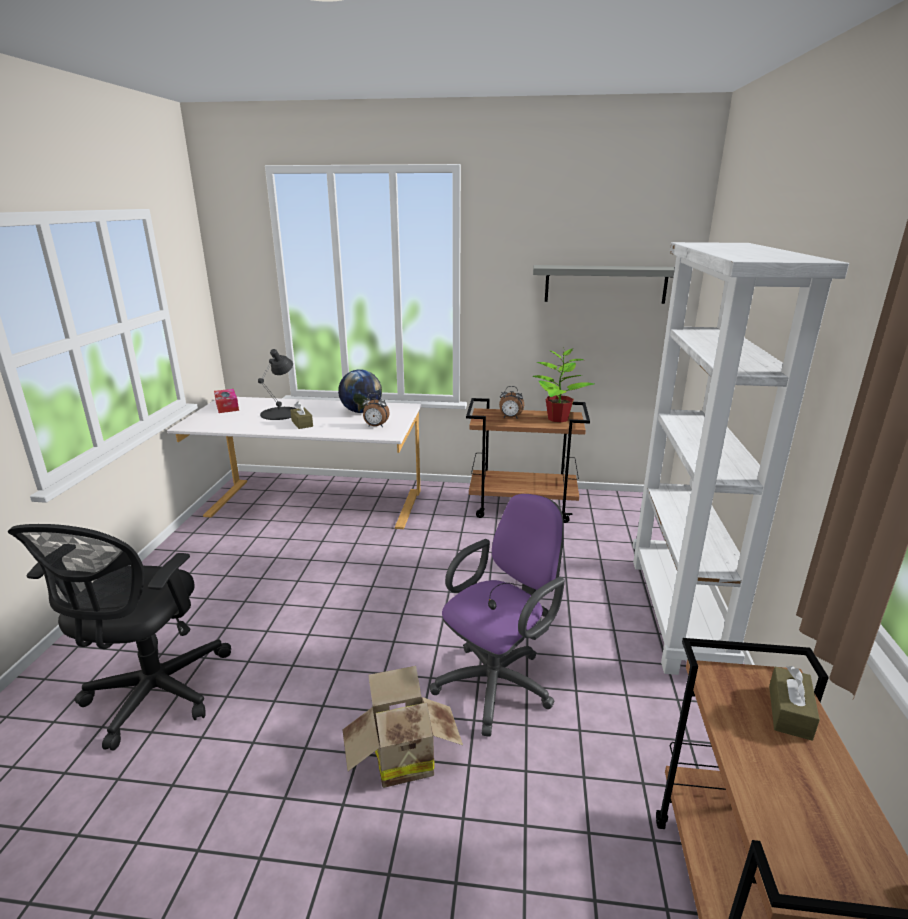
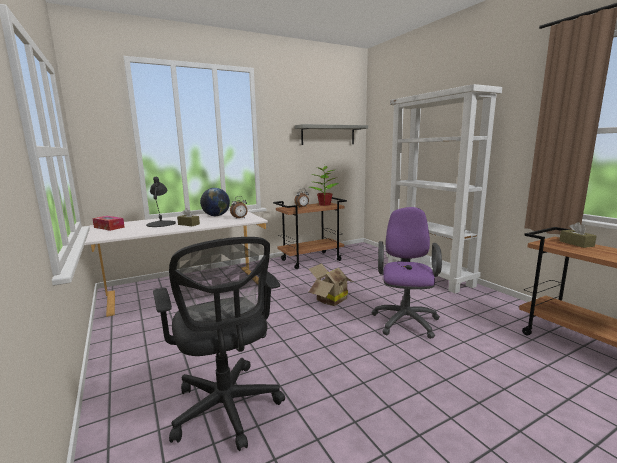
camera: 35 degrees left, 10 degrees down
cardboard box [342,666,463,788] -> cardboard box moved to [309,264,353,306]

